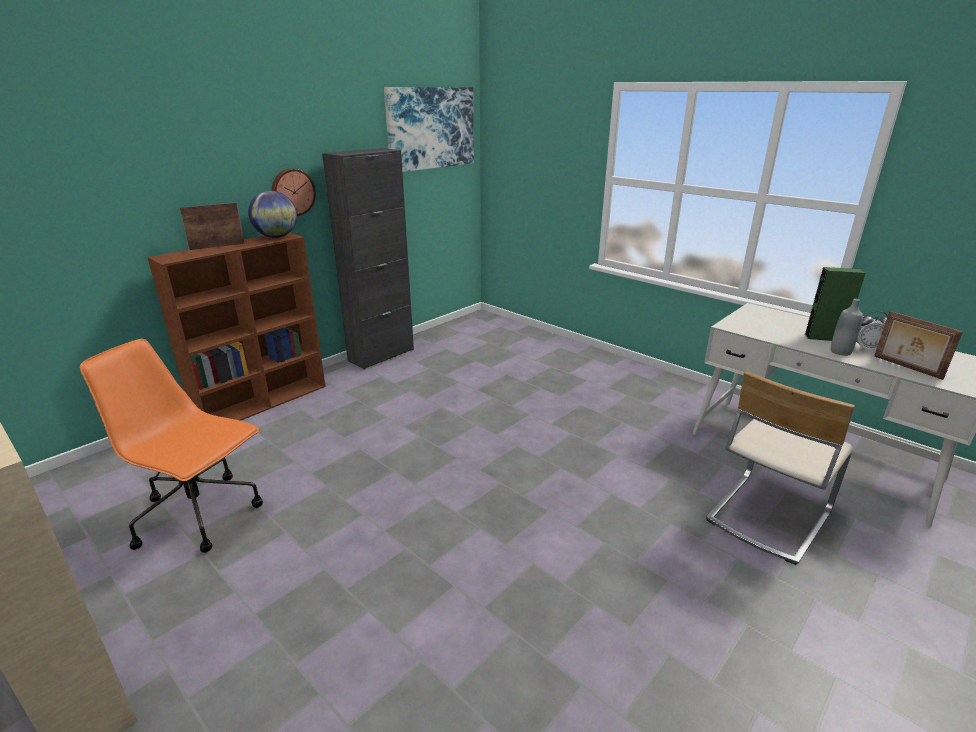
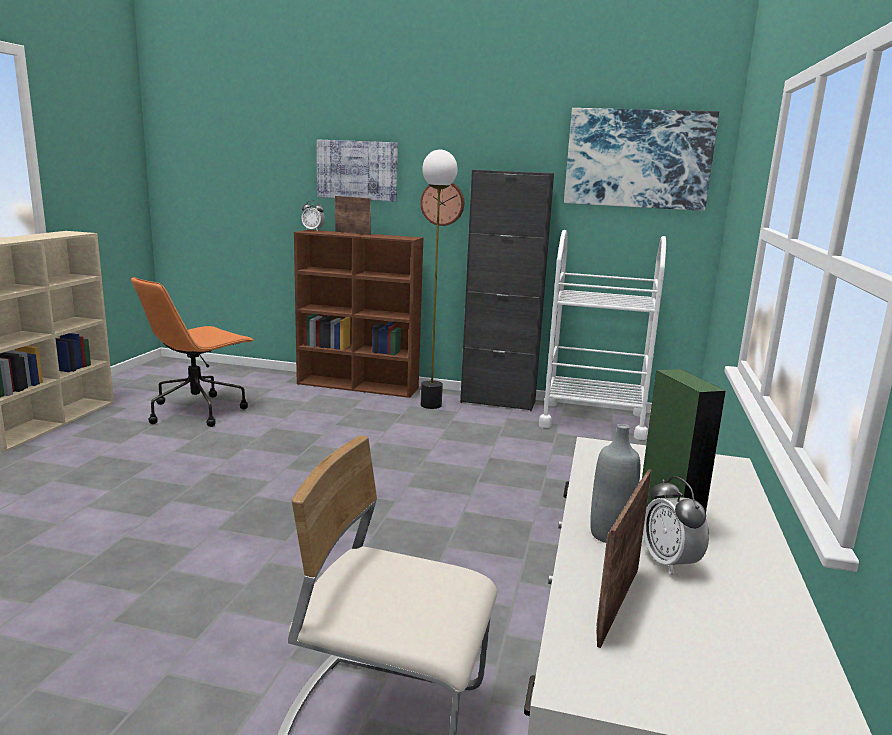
camera: 60 degrees right, 10 degrees down
orange office chair [80,339,263,553] -> orange office chair turned 135 degrees counterclockwise [131,277,254,427]
globe [248,191,297,238] -> none
none -> alarm clock [301,200,325,231]
none -> picture [317,139,398,201]
none -> floor lamp [421,149,458,409]
none -> white cart [539,230,666,440]

